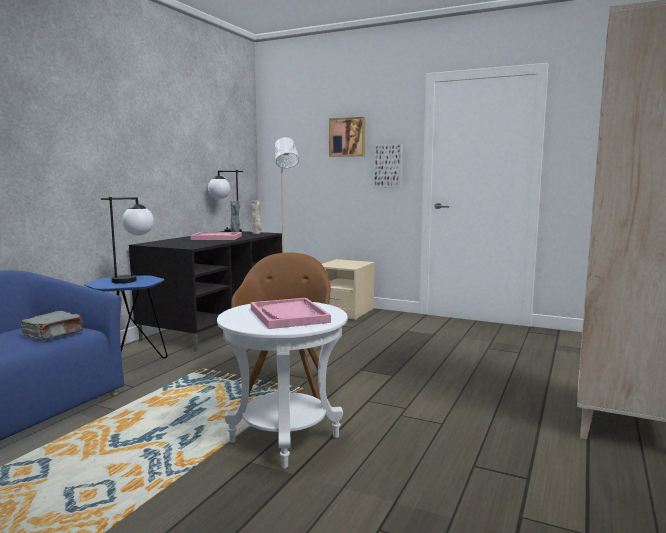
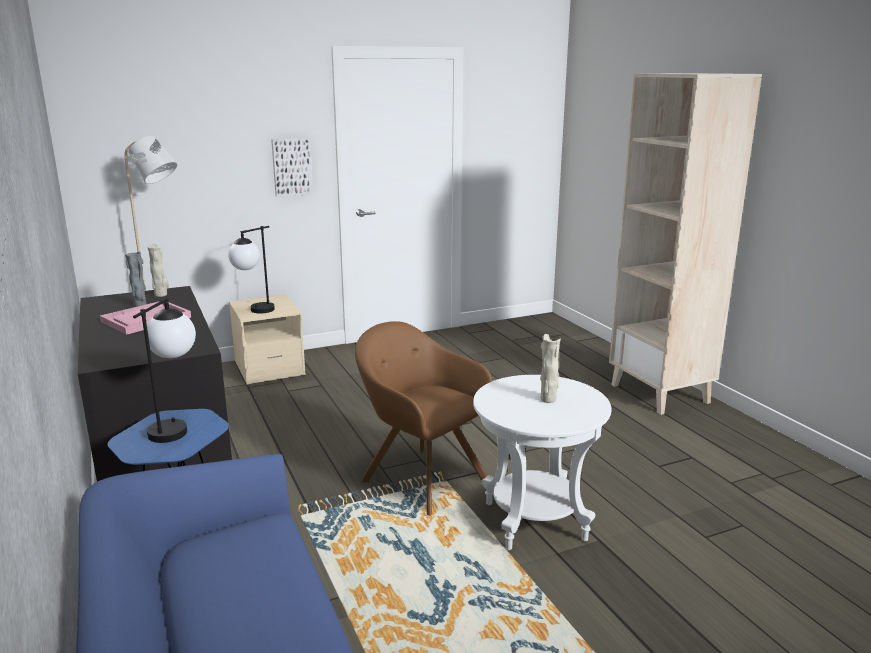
camera: 50 degrees left, 10 degrees up
grey book [20,311,83,340] -> none
table lamp [208,170,243,232] -> table lamp moved to [228,226,275,314]
pink tray [251,298,331,329] -> beige vase [540,334,561,403]
picture [329,117,365,157] -> none

